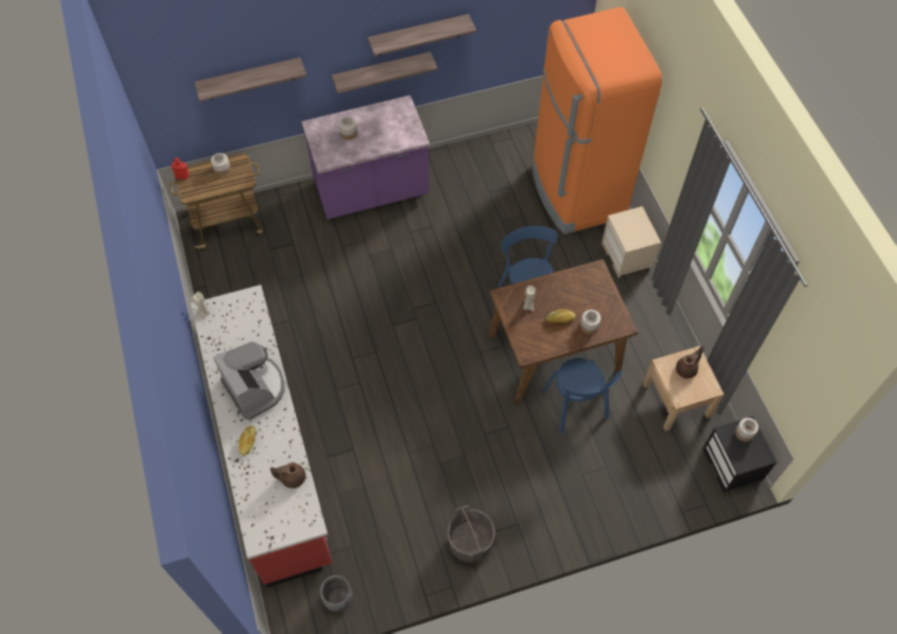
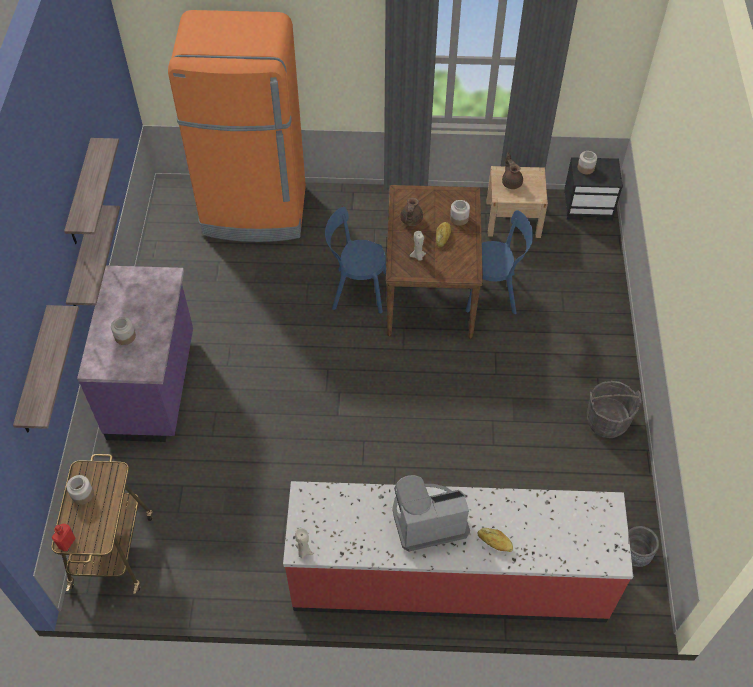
camera: 70 degrees left, 5 degrees down
brown teapot [270,462,306,488] -> brown teapot moved to [400,198,423,226]
beige nightstand [602,206,661,278] -> none

